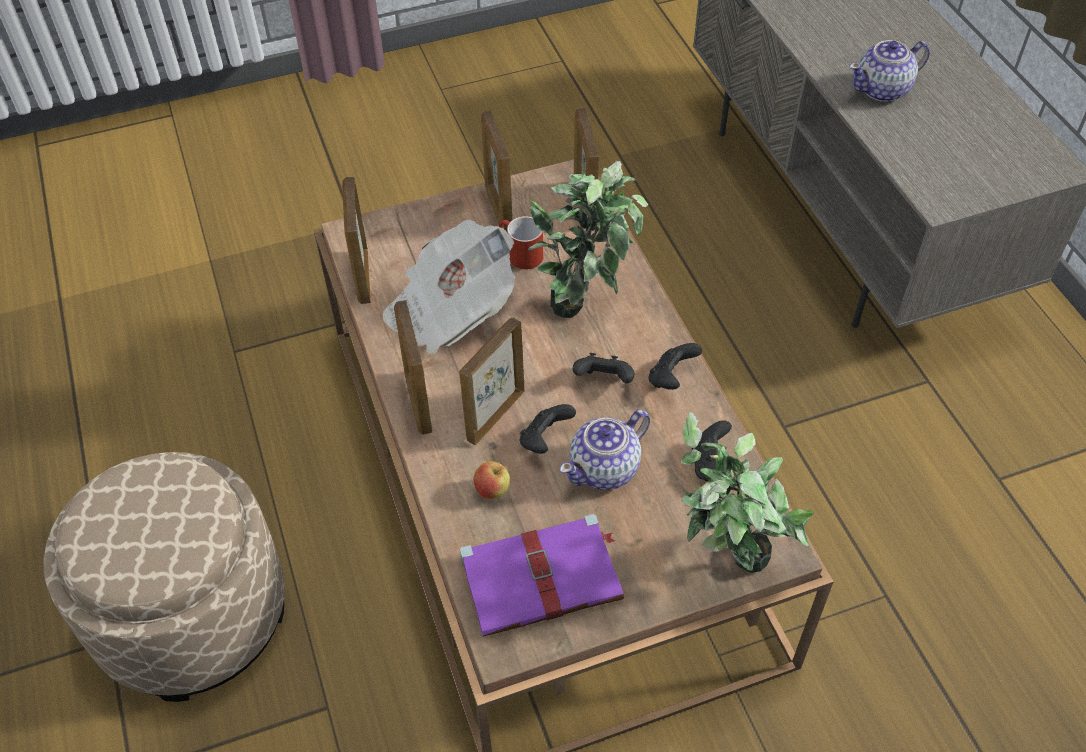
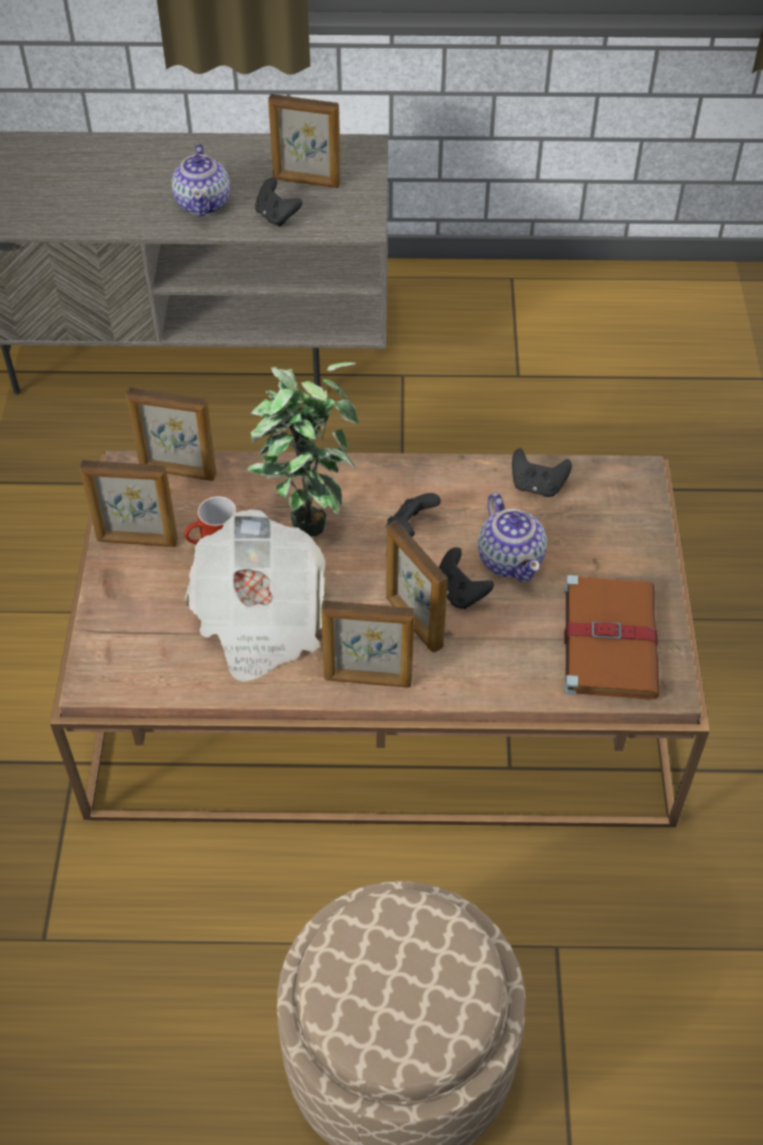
camera: 70 degrees left, 0 degrees up
picture frame [342,177,371,304] -> picture frame moved to [268,94,340,188]
purple book [460,514,624,637] -> brown book [564,575,659,700]
apple [473,461,510,499] -> none
black game controller [648,343,702,390] -> black game controller moved to [255,177,302,227]
potted plant [681,412,814,573] -> none

